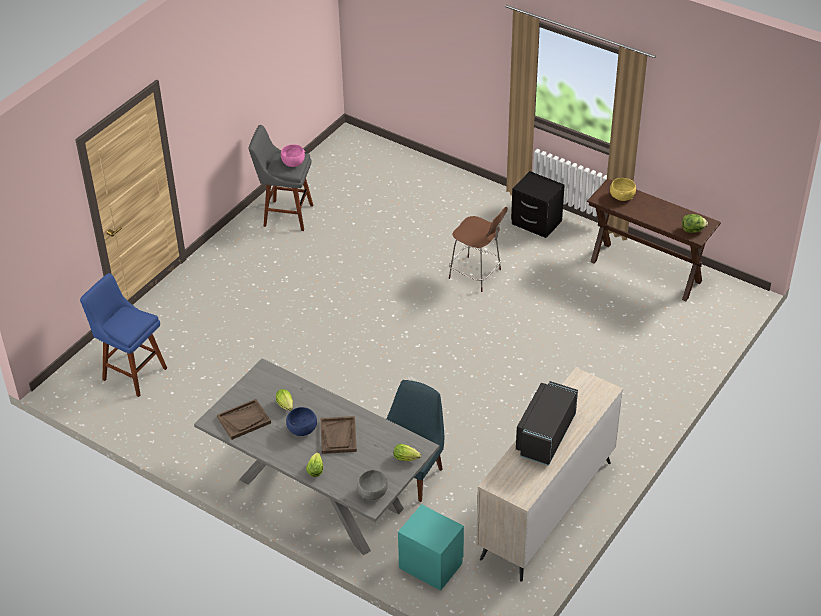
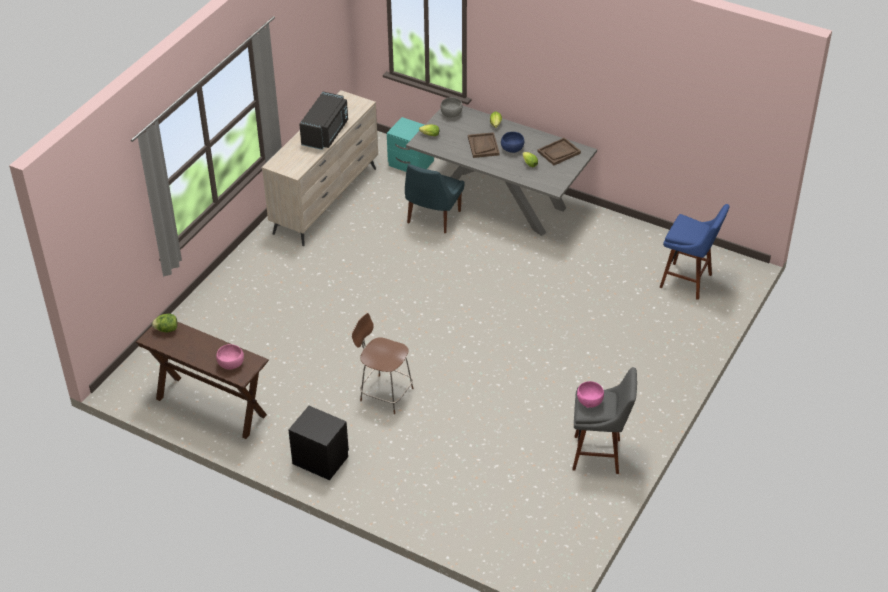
camera: 175 degrees right, 0 degrees up
yellow bowl [610,178,636,201] -> pink bowl [216,344,244,370]

